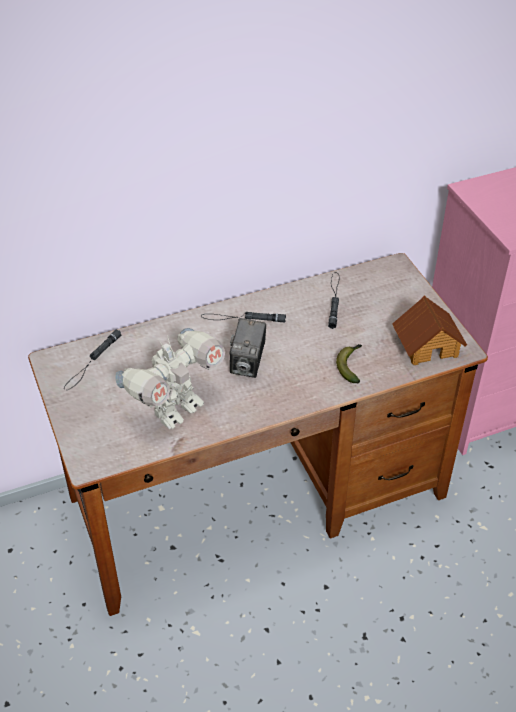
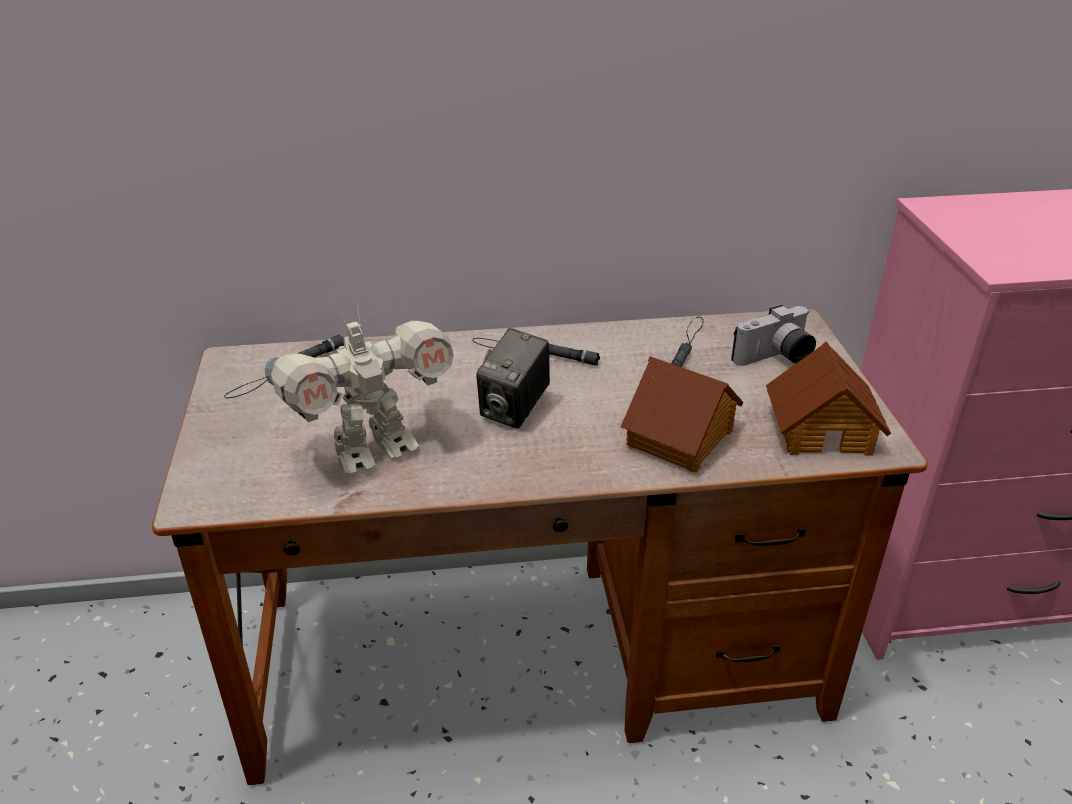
camera: 15 degrees right, 10 degrees down
banana [336,344,362,383] -> toy house [621,356,743,473]
none -> camera [731,305,816,366]

